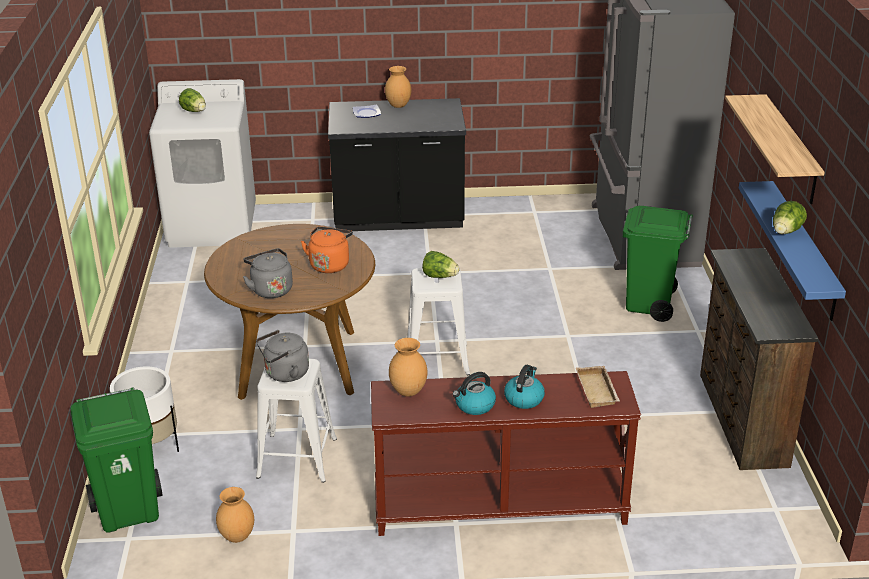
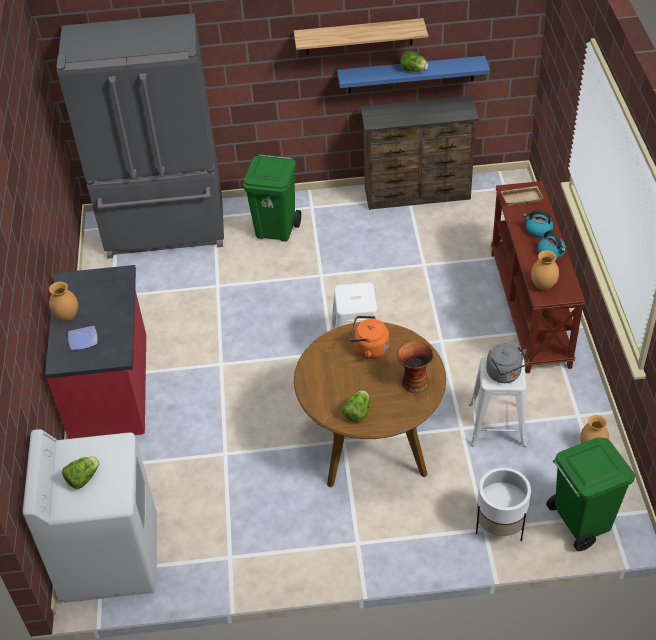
camera: 90 degrees left, 15 degrees up
grey kettle [243,248,293,298] -> vase [397,341,434,393]
black counter [328,98,466,231] -> red counter [45,265,146,439]
lettuce [422,251,460,278] -> lettuce moved to [342,390,369,423]

